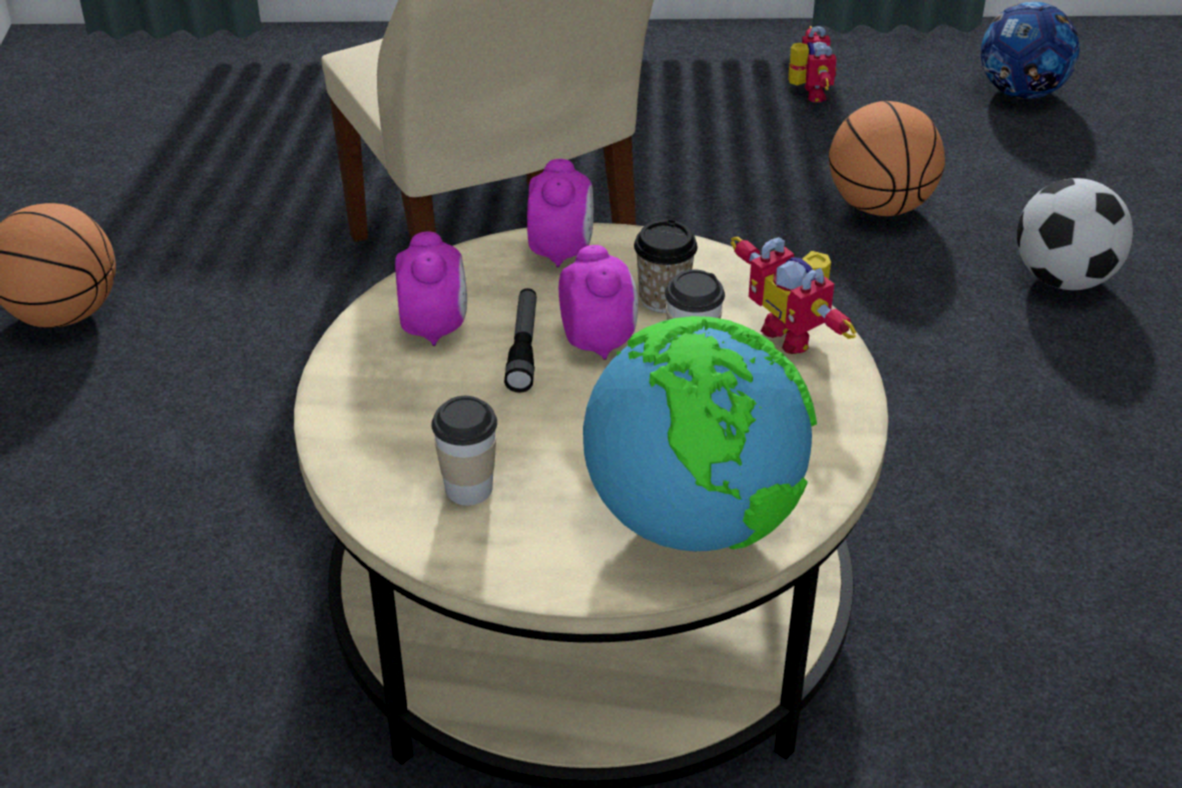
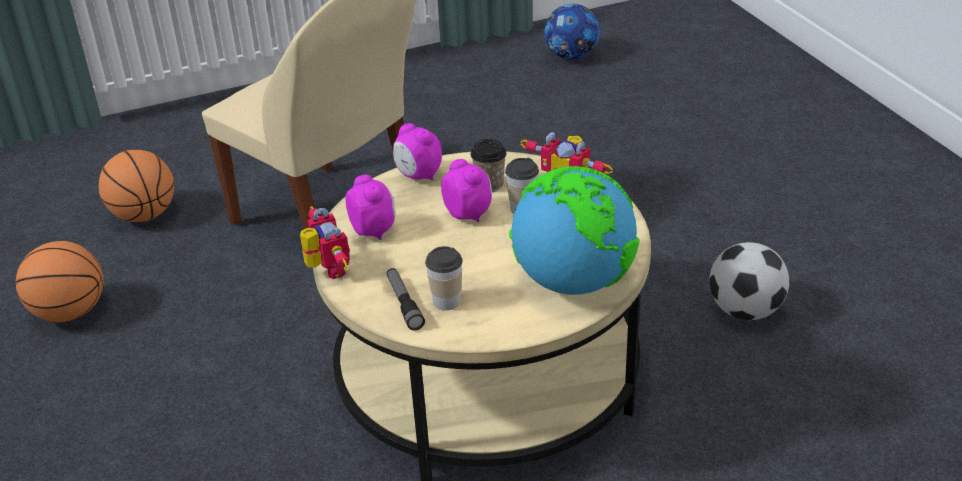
camera: 20 degrees left, 5 degrees down
flashlight [504,288,537,393] -> flashlight moved to [387,268,425,331]
alarm clock [527,159,594,267] -> alarm clock turned 150 degrees clockwise [393,123,442,181]
toy robot [788,26,837,102] -> toy robot moved to [300,206,350,279]
basketball [829,101,945,216] -> basketball moved to [99,150,174,222]
football [1017,178,1133,290] -> football moved to [709,242,789,320]

